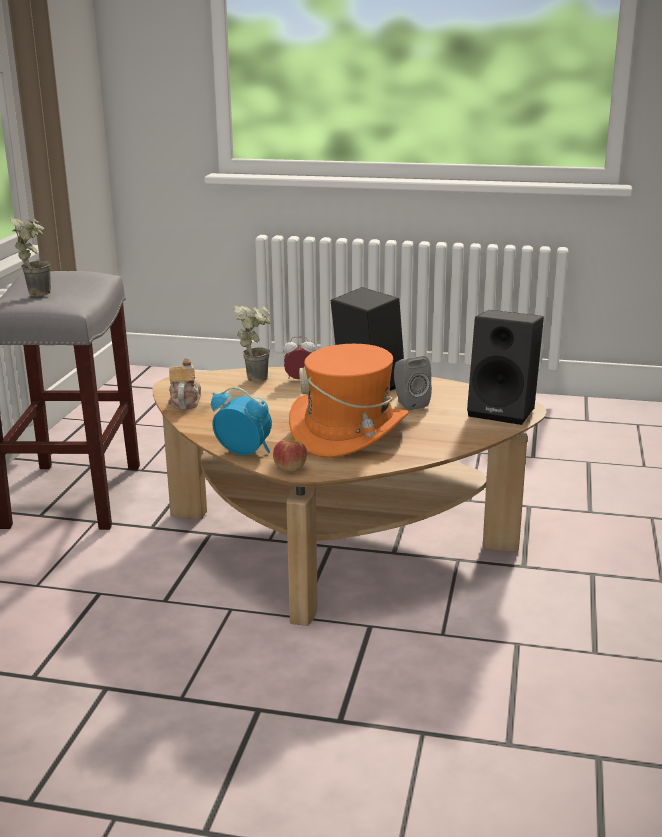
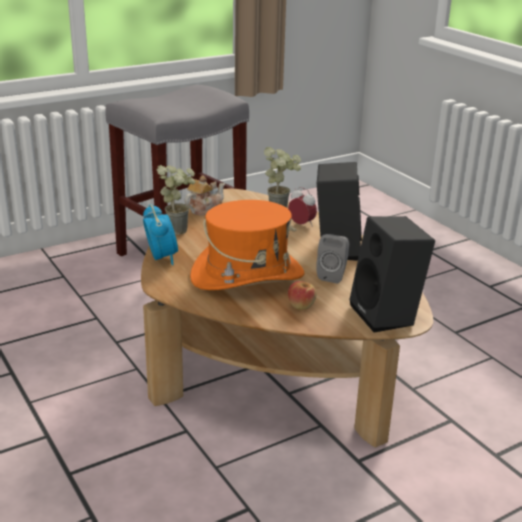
camera: 45 degrees right, 5 degrees up
potted plant [9,217,51,296] -> potted plant moved to [157,165,195,235]
apple [273,440,307,472] -> apple moved to [288,281,316,310]

